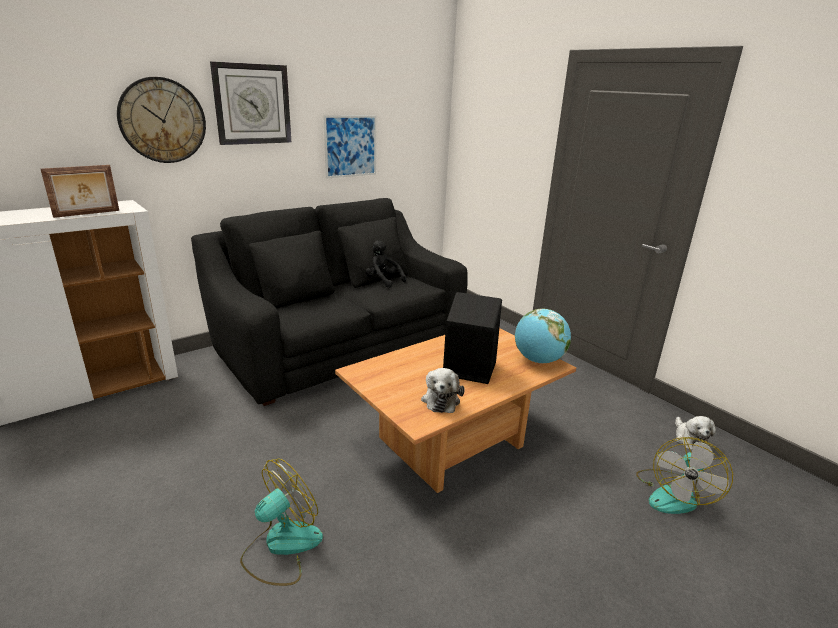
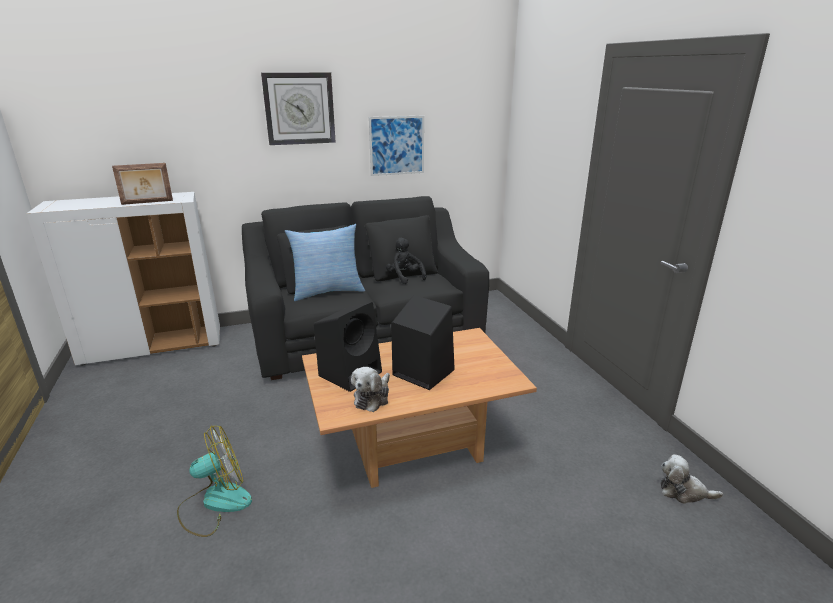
camera: 20 degrees right, 0 degrees up
wall clock [117,77,206,163] -> none
globe [515,309,571,363] -> none
fan [636,437,733,514] -> none
plush toy [675,416,716,450] -> plush toy turned 90 degrees clockwise [660,454,723,504]
none -> pillow [285,224,365,301]
none -> black speaker [314,302,382,392]

